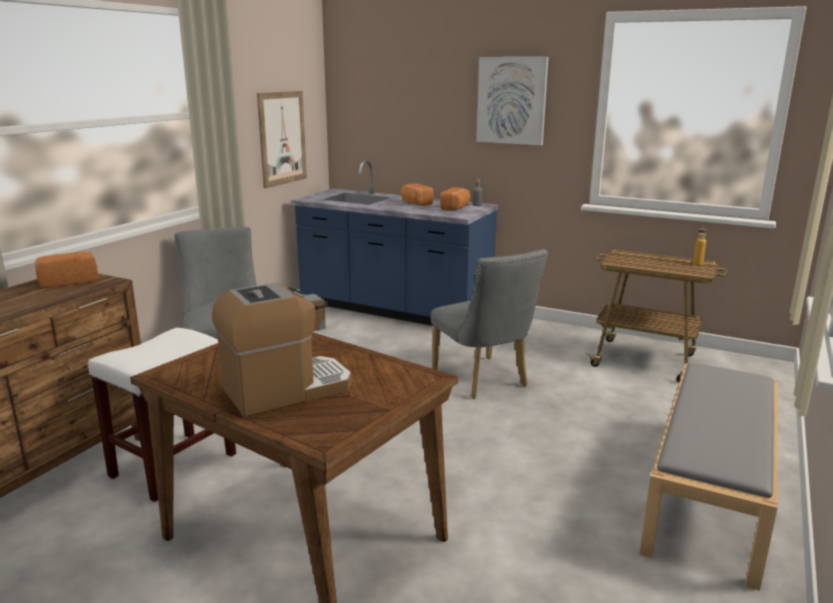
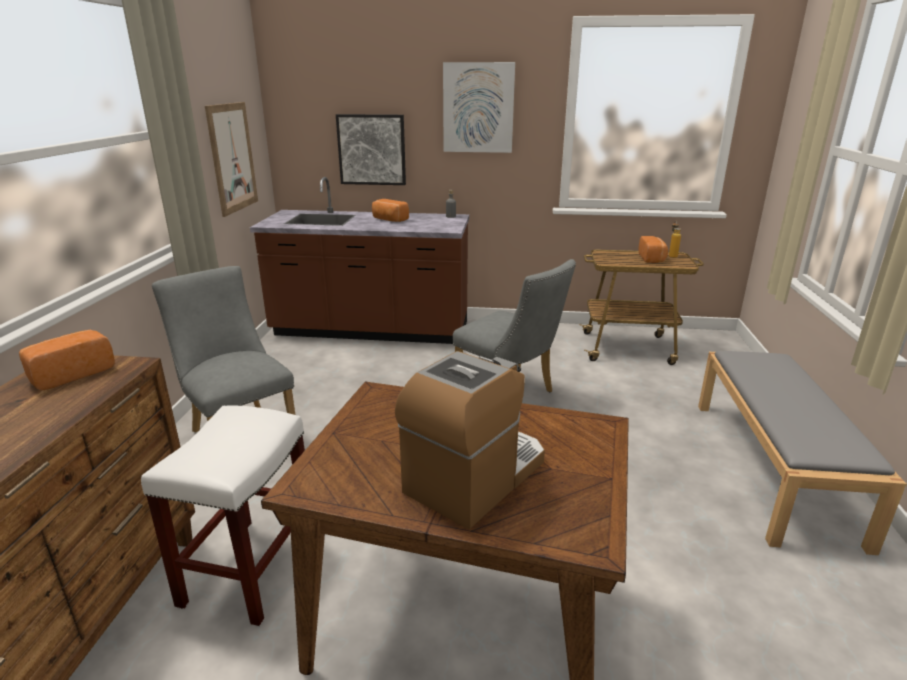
camera: 20 degrees left, 5 degrees up
blue counter [291,160,498,326] -> brown counter [250,177,469,344]
bread [440,187,470,211] -> bread moved to [638,236,668,263]
none -> picture [336,114,406,185]

